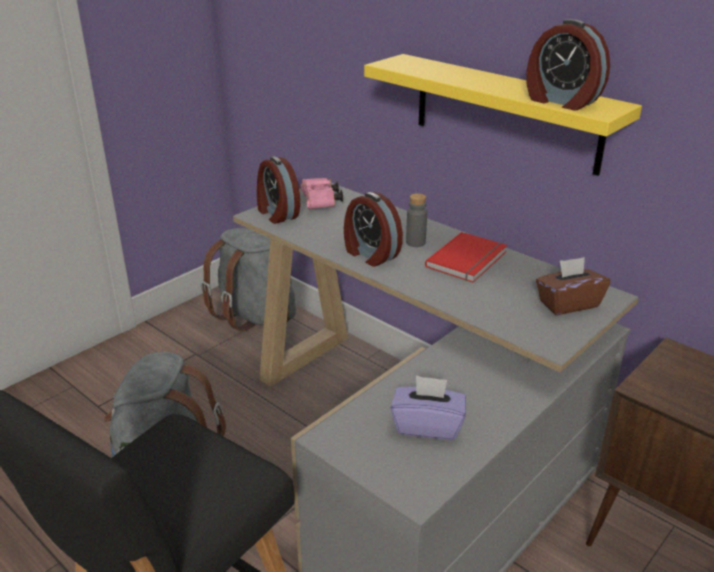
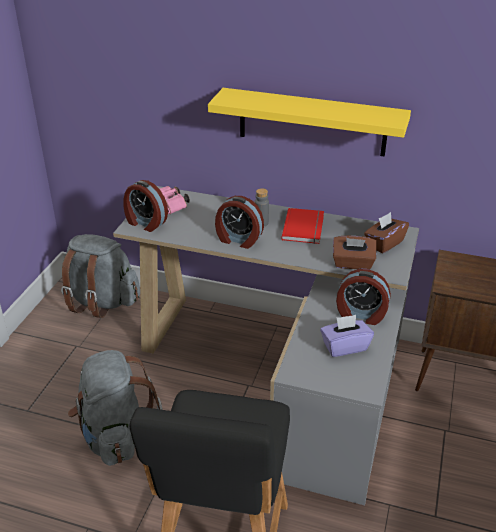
camera: 25 degrees left, 5 degrees up
alarm clock [526,19,610,111] -> alarm clock moved to [336,269,391,325]
none -> brown tissue box [333,236,376,270]

